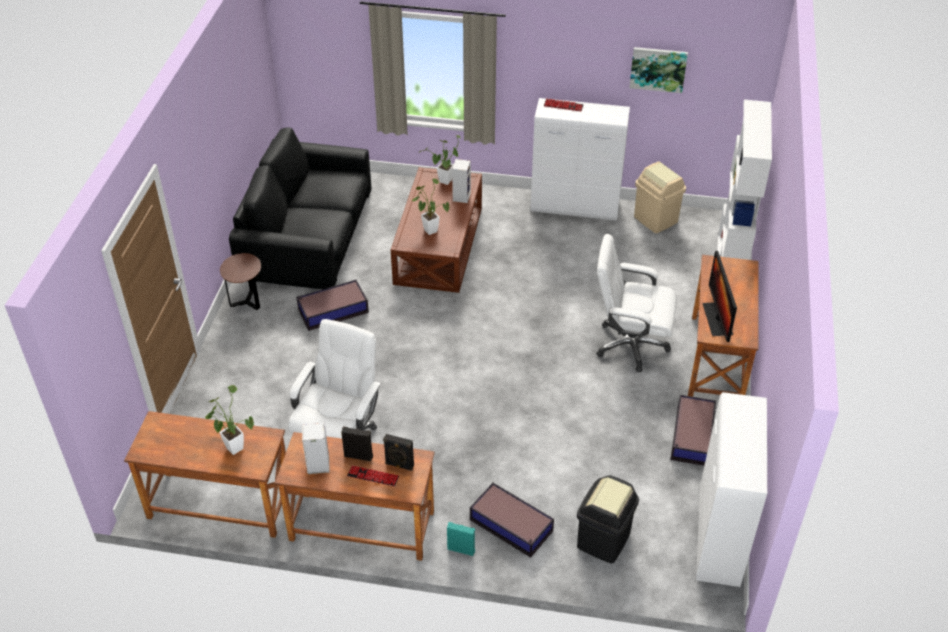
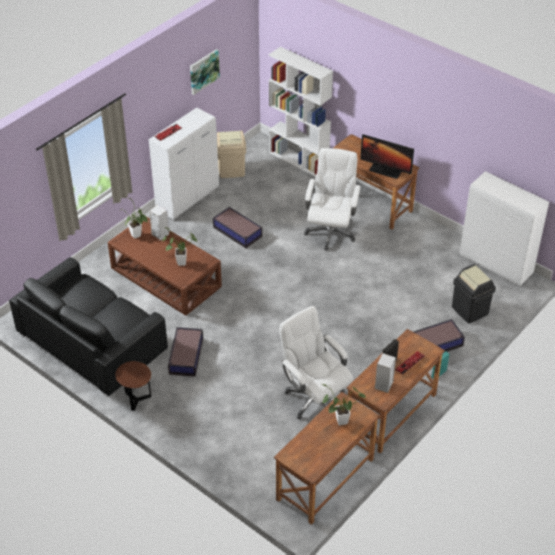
camera: 60 degrees left, 0 degrees up
black speaker [383,434,414,471] -> none
white office chair [596,234,677,372] -> white office chair turned 150 degrees clockwise [304,148,361,250]
storage box [670,395,716,466] -> storage box moved to [213,207,262,248]

